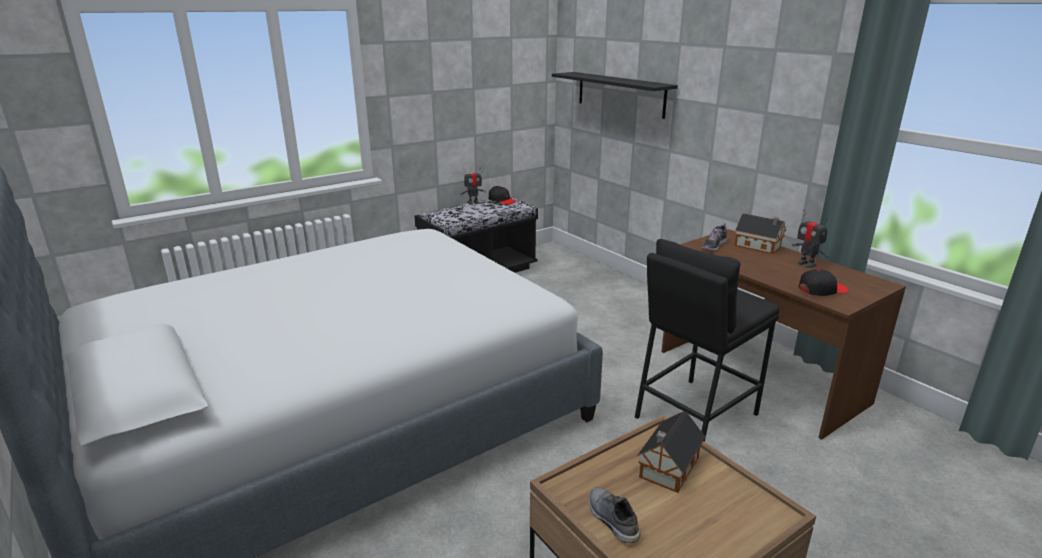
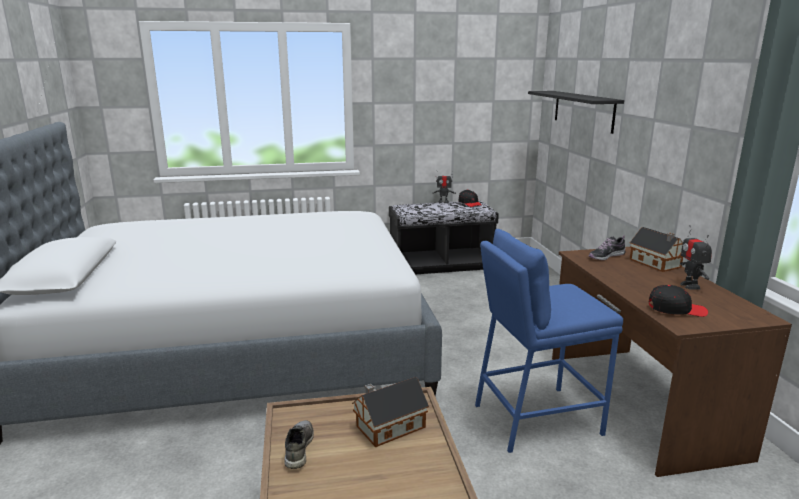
camera: 25 degrees right, 5 degrees down
black stool [635,239,780,442] -> blue stool [475,229,623,453]

